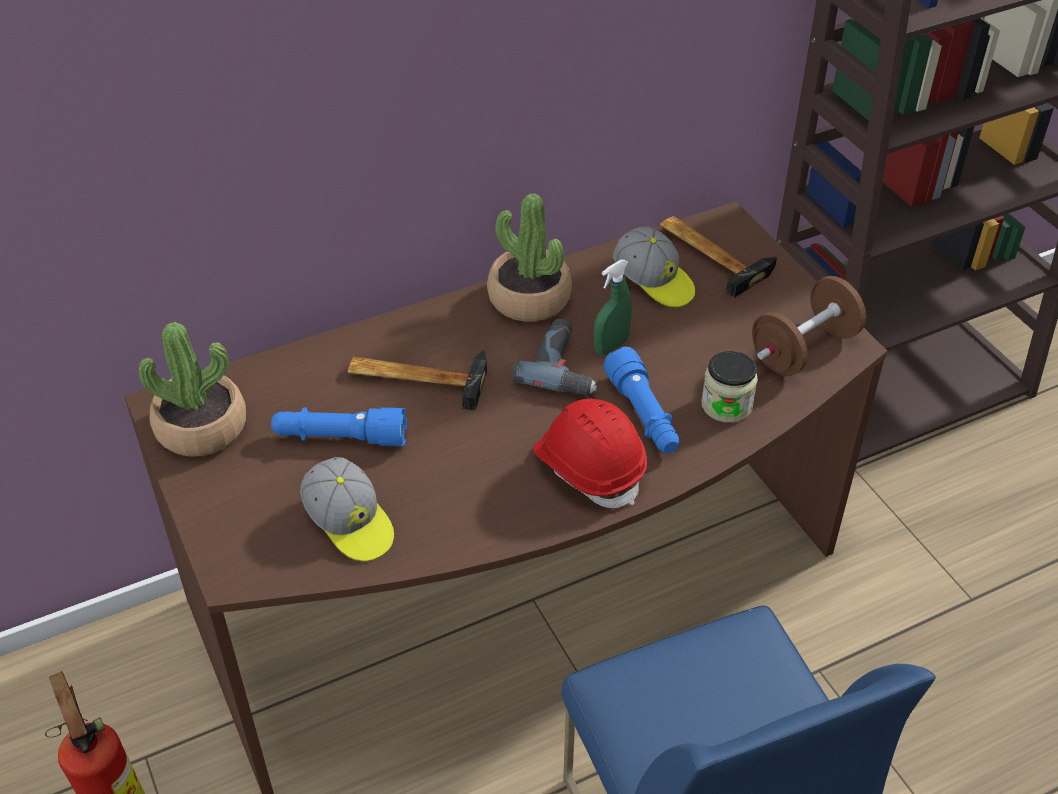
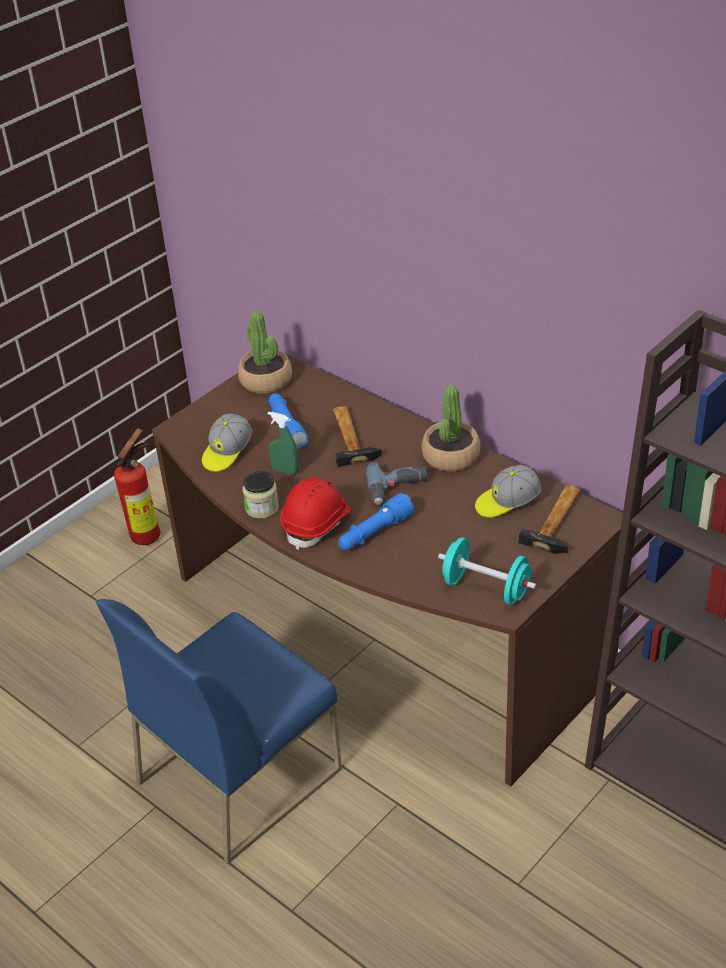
camera: 70 degrees right, 5 degrees down
green spray bottle [594,259,632,355] -> green spray bottle moved to [268,411,299,475]
cap [613,227,695,307] -> cap turned 45 degrees clockwise [475,465,542,518]
jar [701,351,758,423] -> jar moved to [242,471,279,519]
brown dumbbell [752,276,866,376] -> turquoise dumbbell [438,537,536,605]

